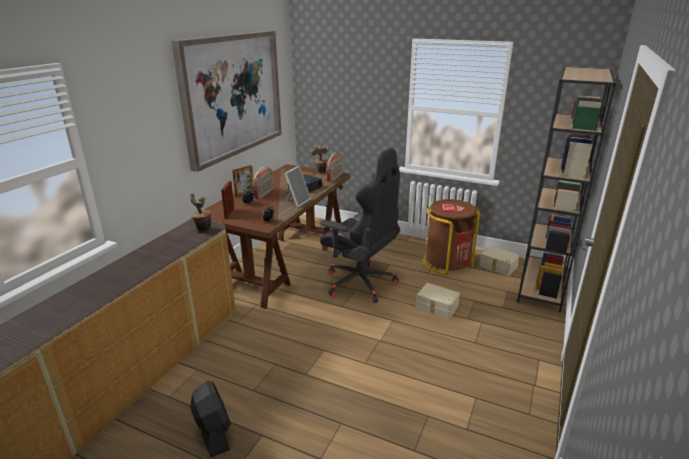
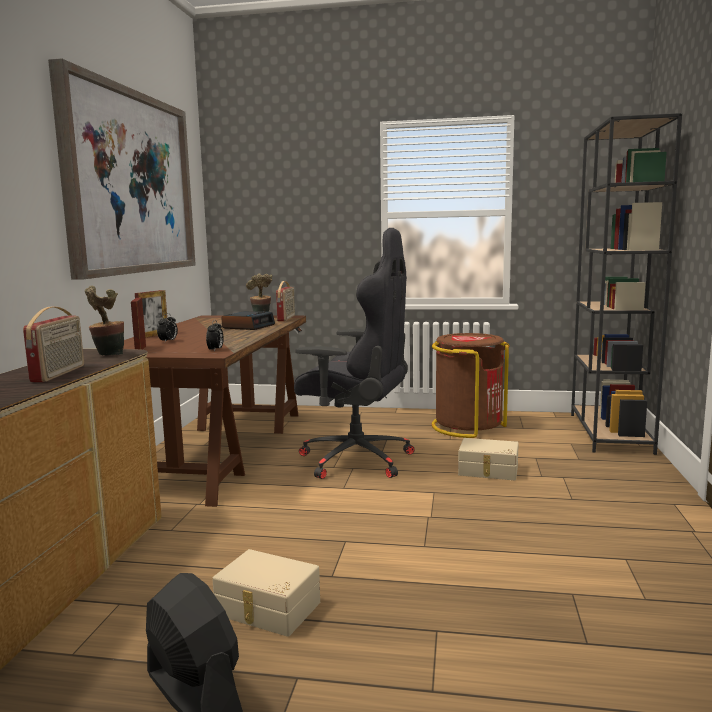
camera: 15 degrees left, 15 degrees down
radio [252,167,274,199] -> radio moved to [23,307,84,382]
picture frame [284,166,311,207] -> none
beige storage box [479,246,520,276] -> beige storage box moved to [212,549,320,637]

